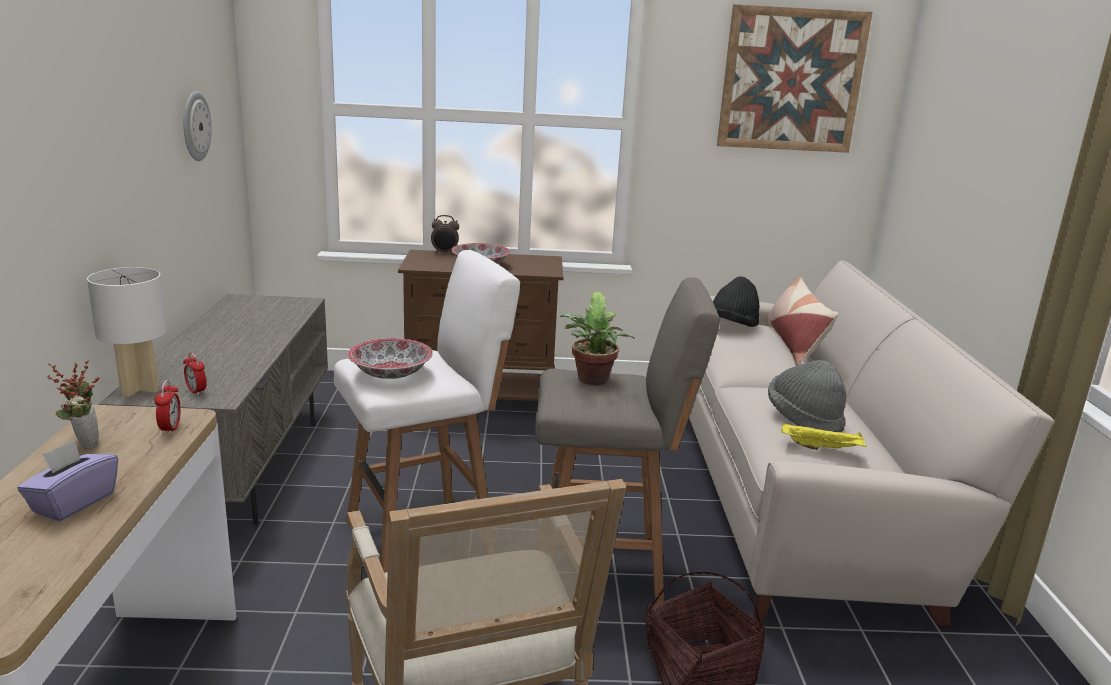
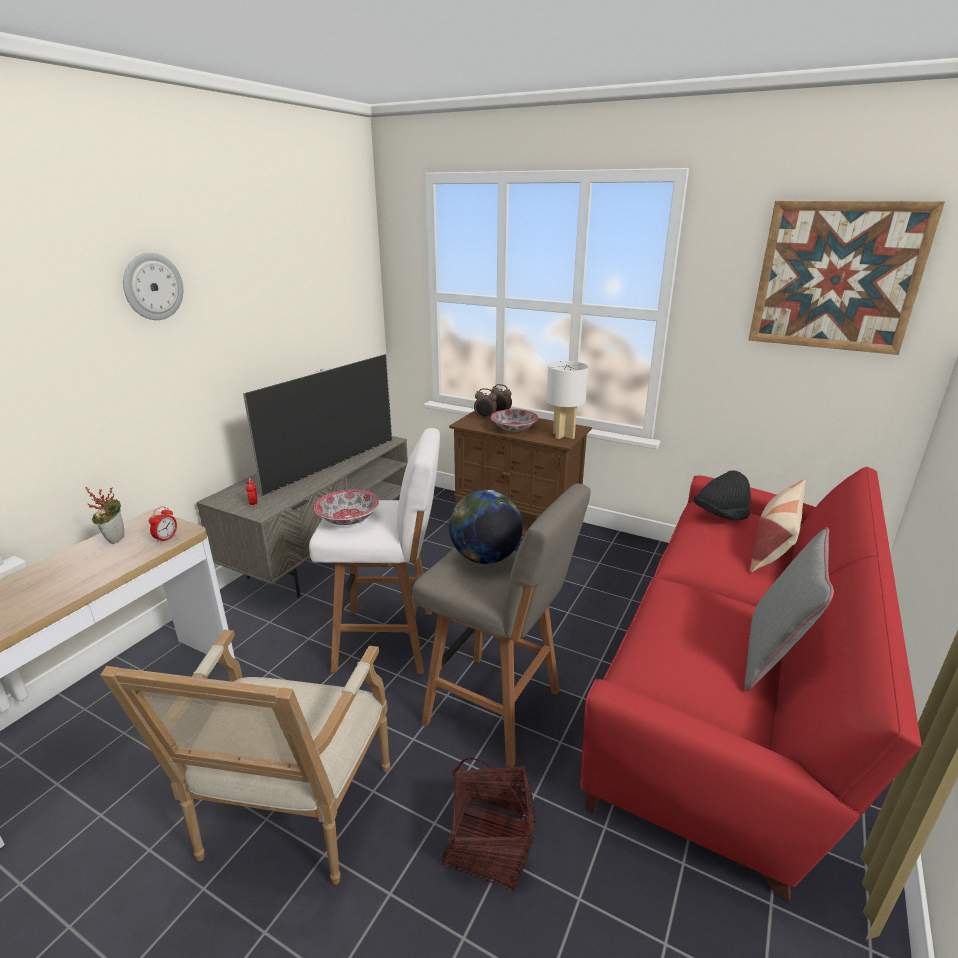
camera: 30 degrees right, 5 degrees up
purple tissue box [17,440,118,521] -> none
white table lamp [87,267,167,397] -> white table lamp moved to [546,361,588,439]
wall clock [184,91,212,161] -> wall clock moved to [123,253,183,320]
potted plant [560,292,635,385] -> globe [449,490,523,564]
beige sofa [689,260,1054,626] -> red sofa [580,466,922,902]
grey hat [768,360,846,432] -> none
yellow tray [782,423,866,450] -> none
none -> television [243,354,392,496]
none -> alarm clock [474,388,497,420]
none -> grey pillow [745,527,834,691]

